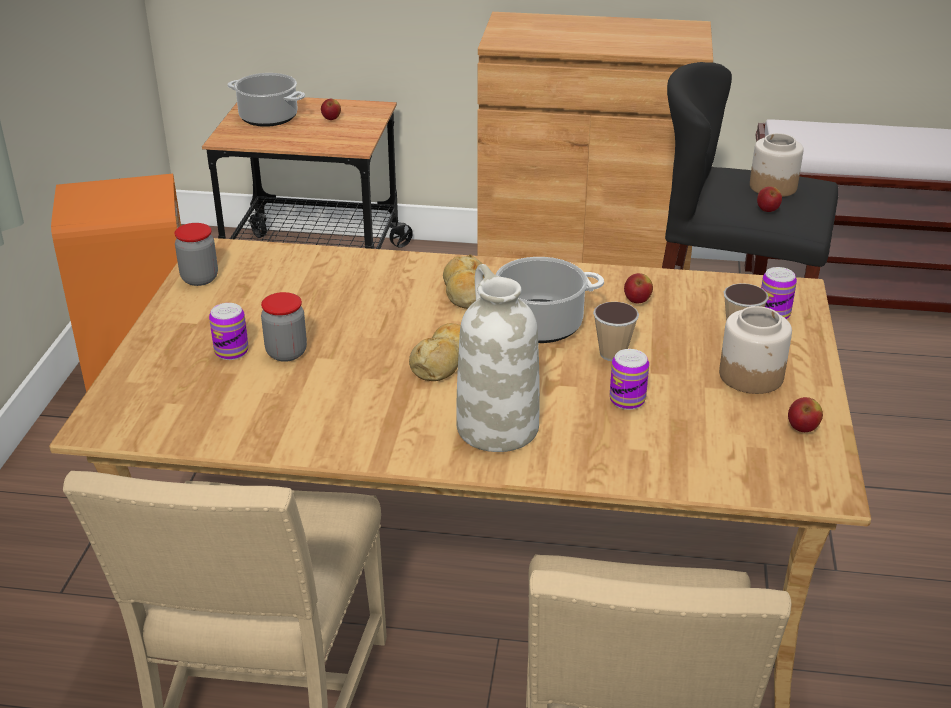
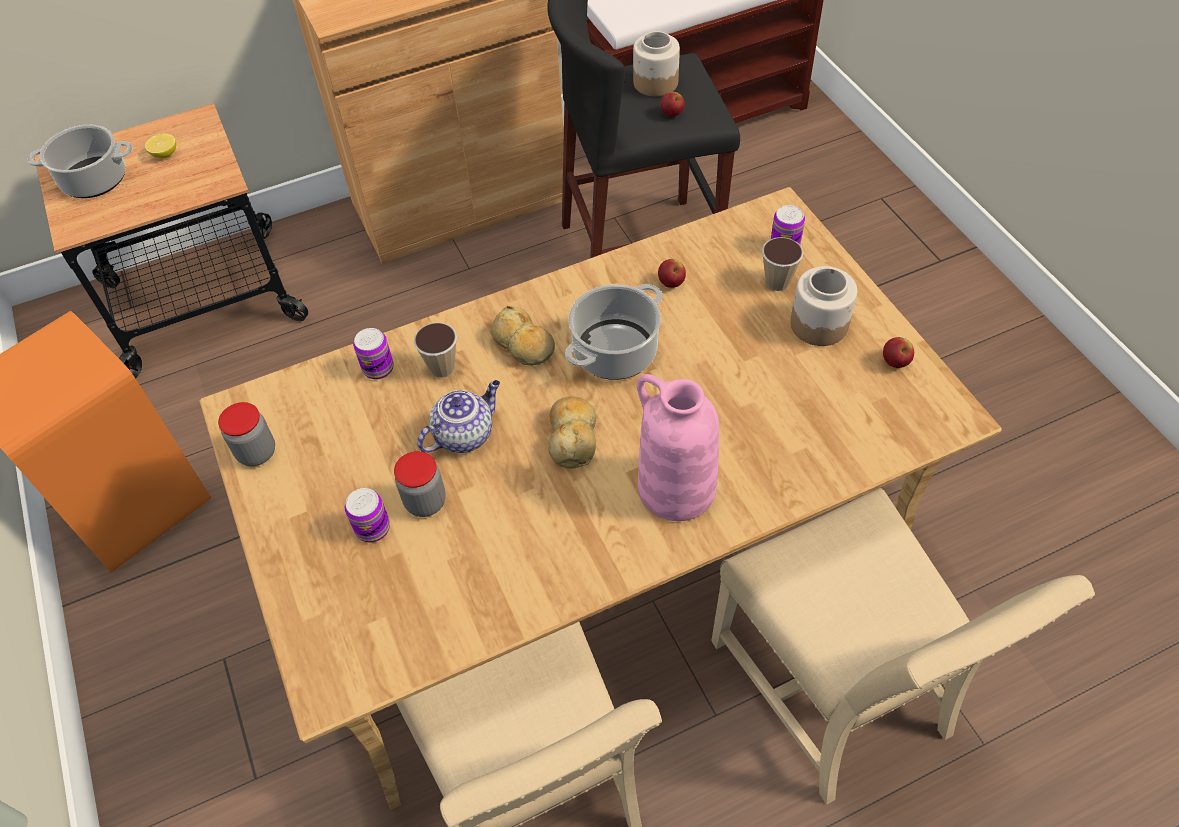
camera: 30 degrees left, 20 degrees up
apple [321,99,341,120] -> lemon [145,134,176,158]
white vase [456,264,540,452] -> pink vase [637,374,719,521]
cup [593,302,639,361] -> cup moved to [413,323,457,378]
can [610,349,649,410] -> can moved to [353,328,393,380]
none -> teapot [417,380,500,453]

